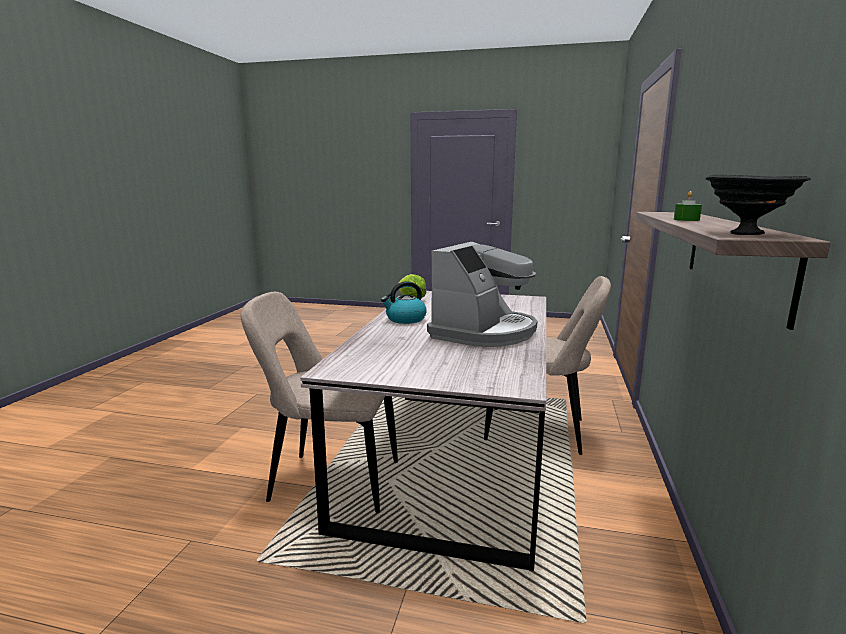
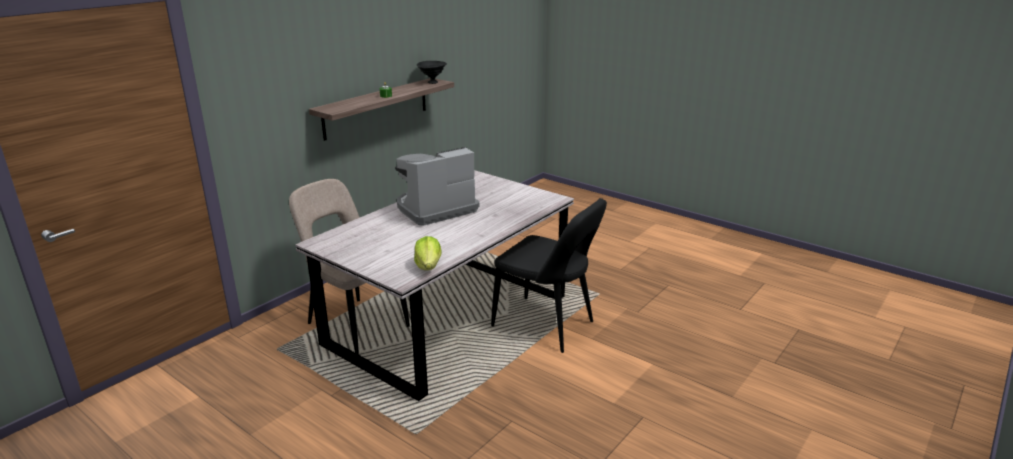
camera: 155 degrees left, 10 degrees up
beige chair [240,292,398,513] -> black chair [491,198,607,353]
kettle [381,281,427,324] -> none

